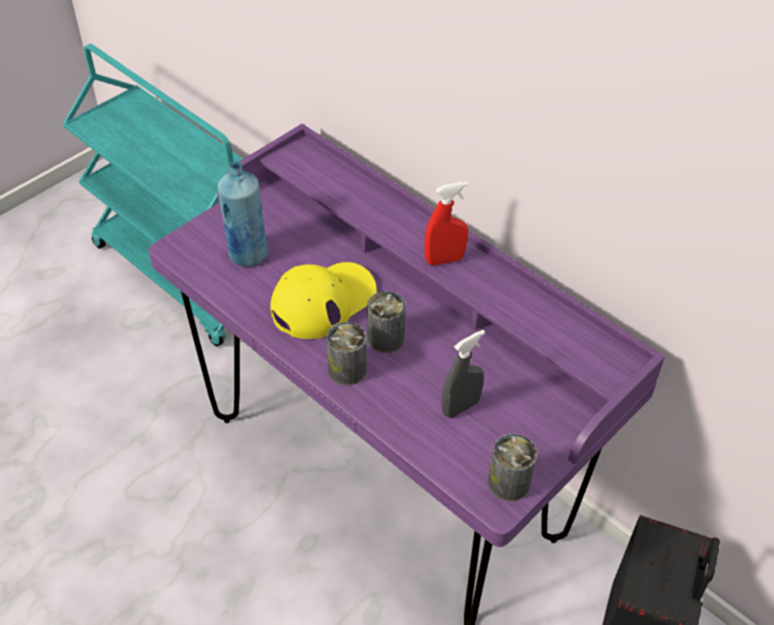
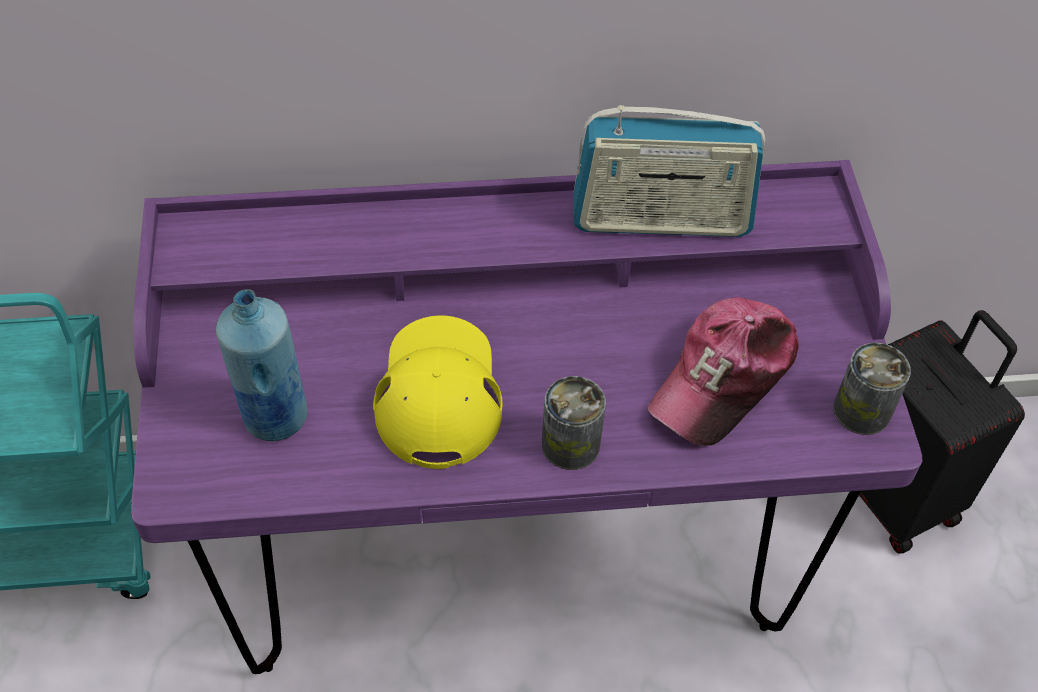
camera: 50 degrees left, 5 degrees up
can [367,291,406,353] -> none
red spray bottle [424,182,468,266] -> none
grey spray bottle [442,330,485,418] -> cap [648,297,799,446]
none -> radio [573,105,766,237]

